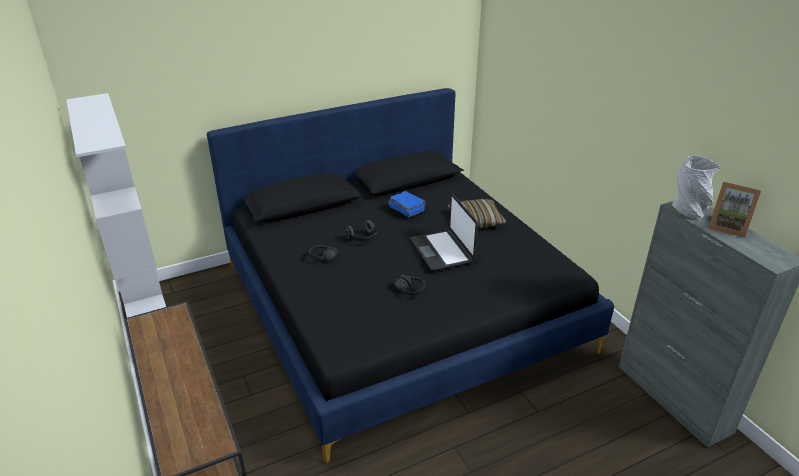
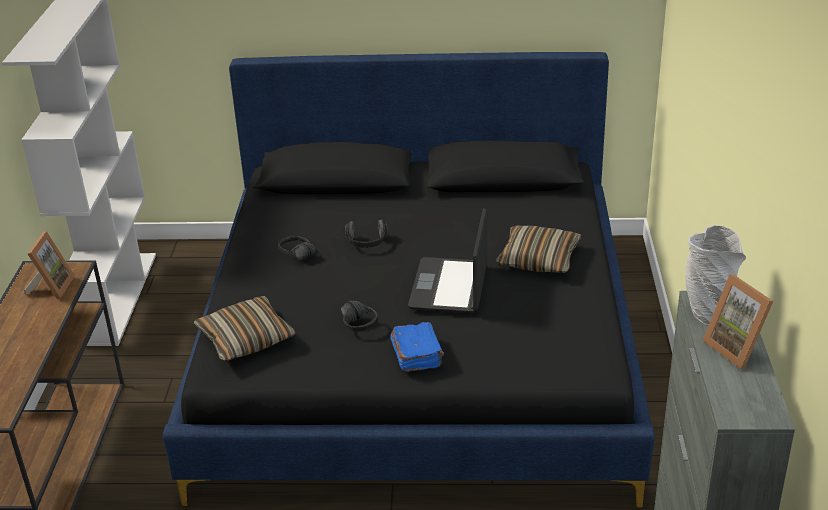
camera: 30 degrees right, 0 degrees up
blue book [388,191,426,217] -> blue book moved to [390,322,444,372]
none -> picture frame [24,231,75,299]
none -> pillow [194,296,295,362]

